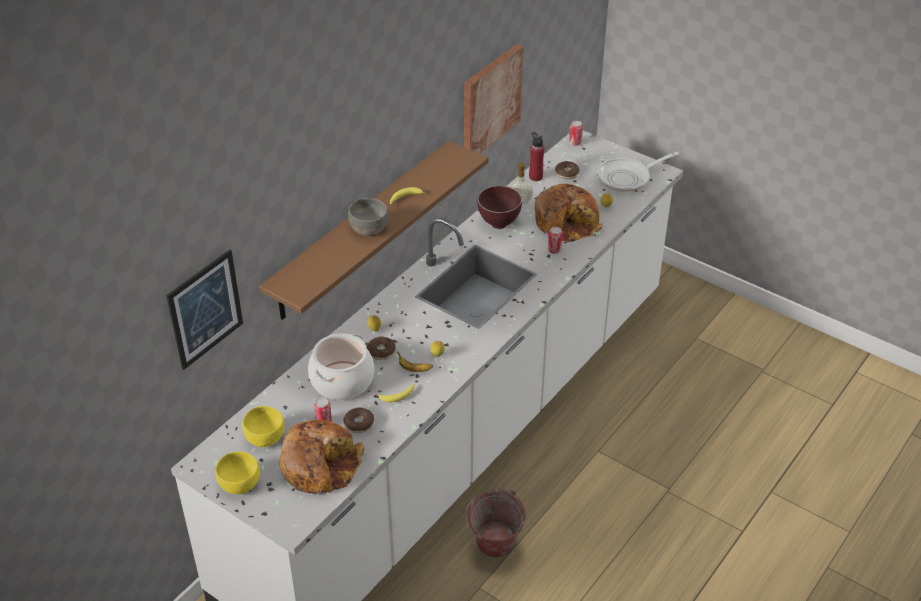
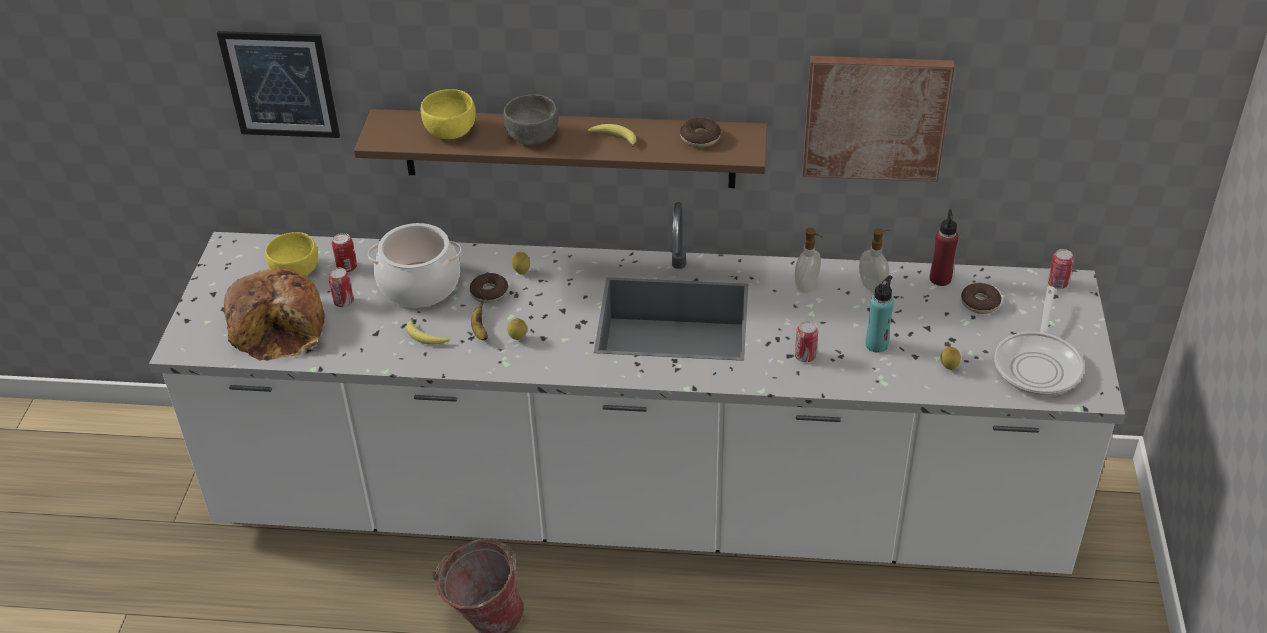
camera: 60 degrees right, 0 degrees up
yellow bowl [215,451,260,494] -> yellow bowl moved to [421,89,476,139]
donut [343,407,374,433] -> donut moved to [680,118,721,147]
brown bowl [477,186,522,229] -> soap dispenser [795,228,823,293]
bread [535,184,604,242] -> turquoise bottle [866,275,894,353]
frying pan [598,152,679,192] -> frying pan turned 105 degrees counterclockwise [995,286,1084,396]
none -> can [332,233,357,272]

